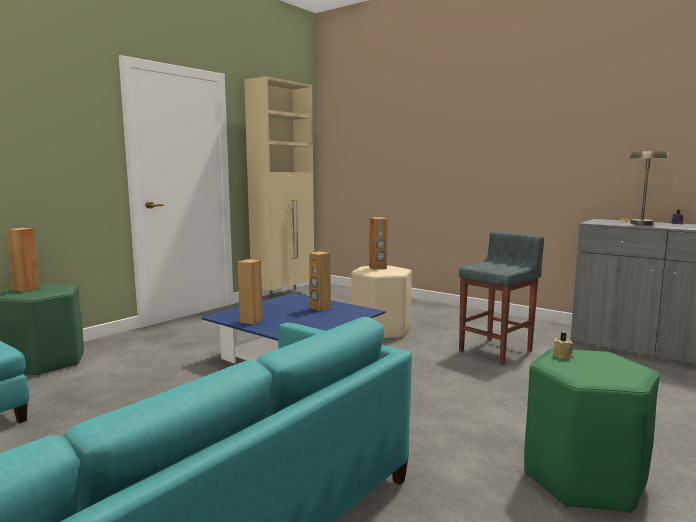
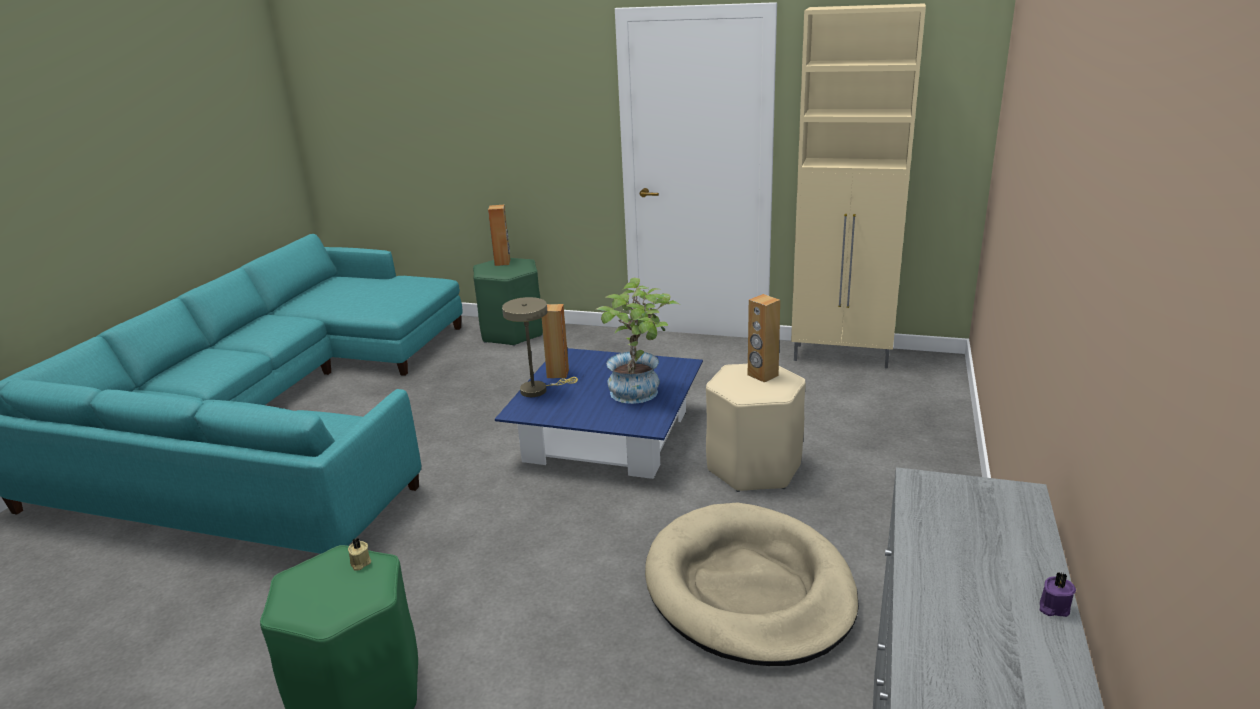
camera: 70 degrees right, 15 degrees up
brown speaker [309,251,331,311] -> potted plant [596,278,682,404]
grey stool [459,231,544,365] -> beige dog bed [645,502,859,666]
beige table lamp [620,151,668,225] -> beige table lamp moved to [502,297,578,397]

